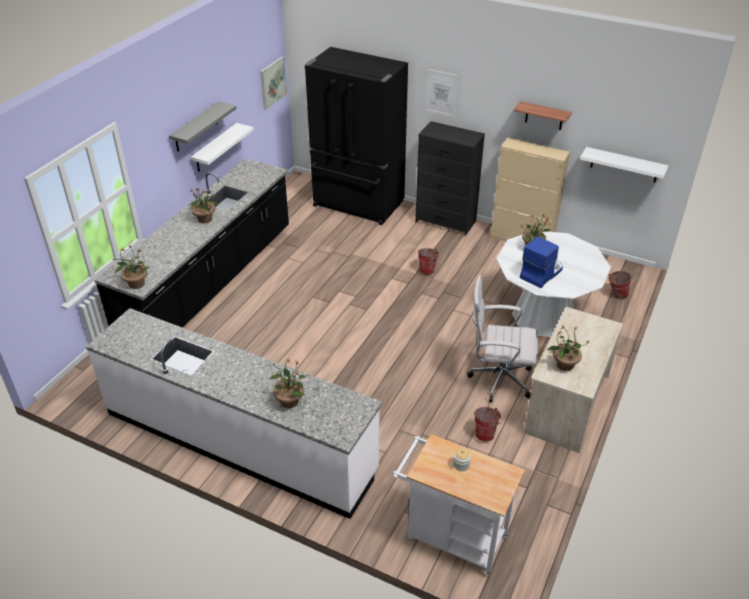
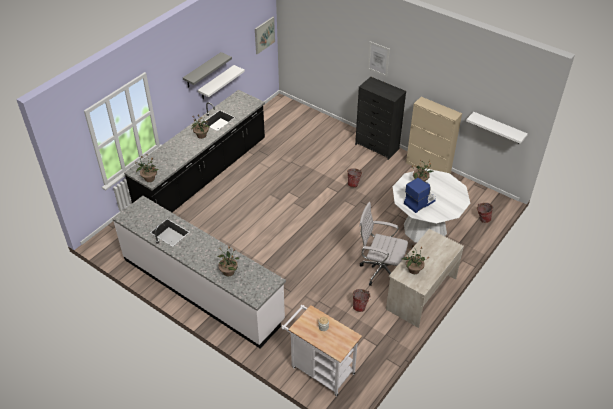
camera: 10 degrees right, 5 degrees up
black fridge [305,47,408,225] -> none
shelf [514,101,572,130] -> none

